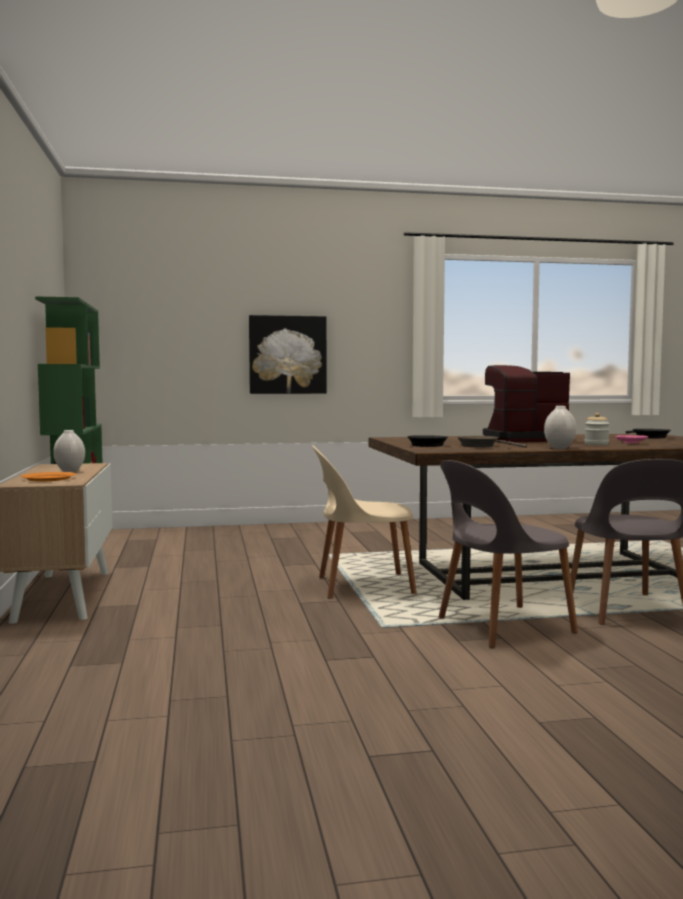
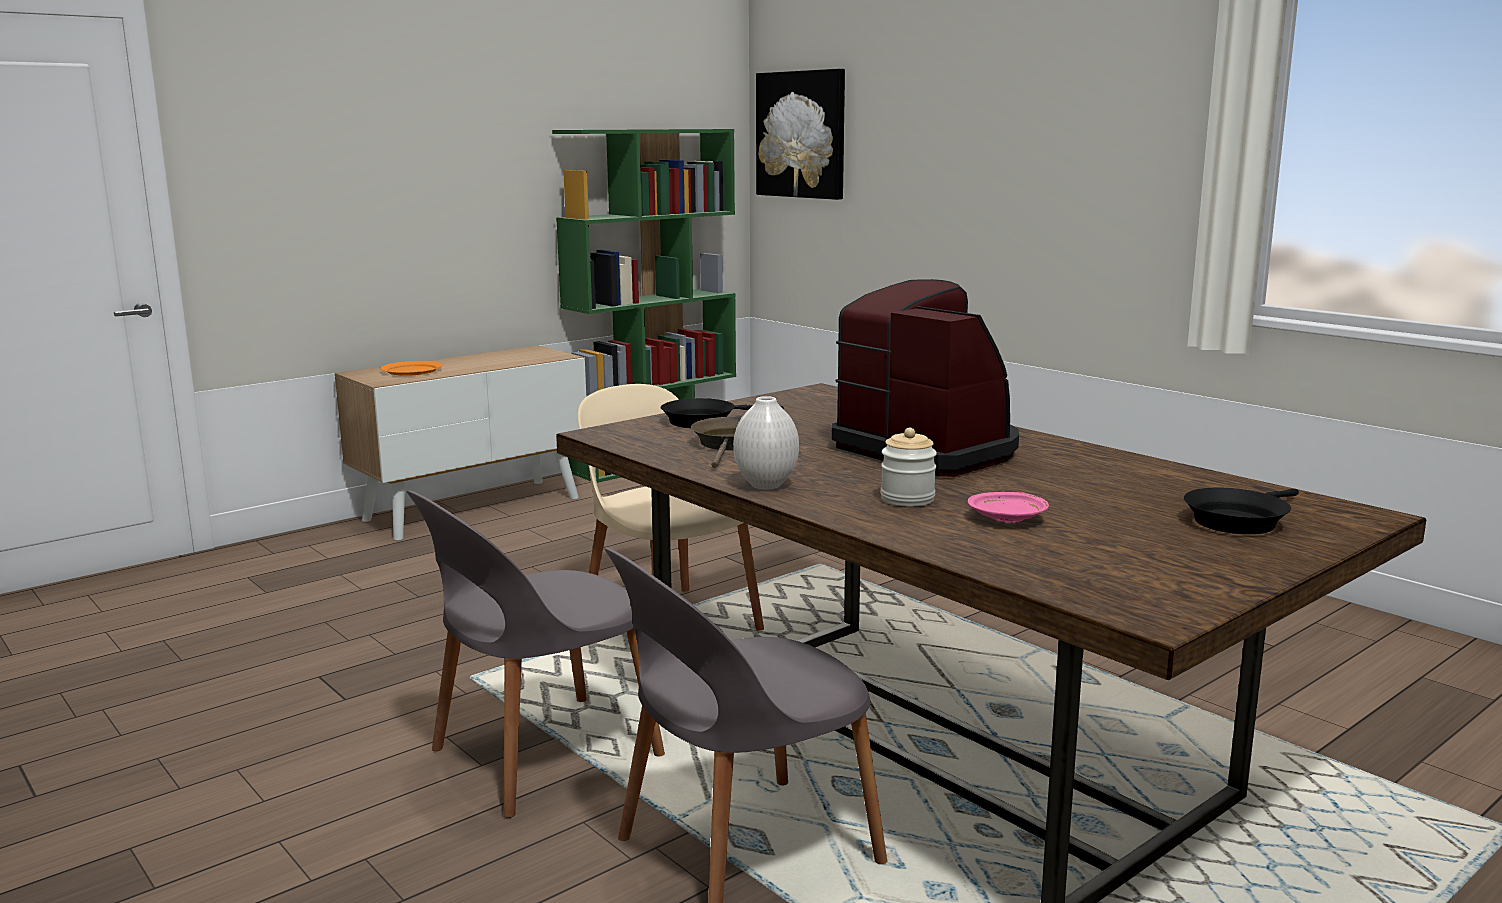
camera: 60 degrees right, 10 degrees up
white vase [53,430,85,472] -> none
picture [249,315,327,394] -> picture moved to [756,69,845,200]
grey chair [438,460,578,648] -> grey chair turned 75 degrees counterclockwise [406,490,665,818]

